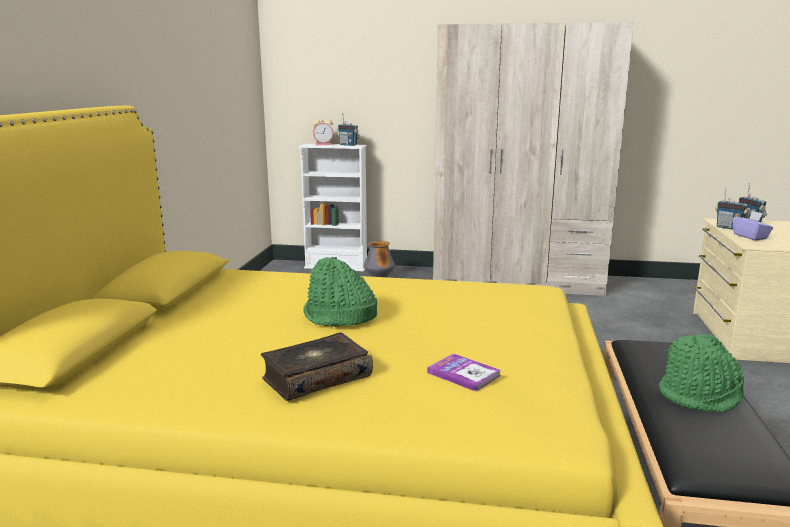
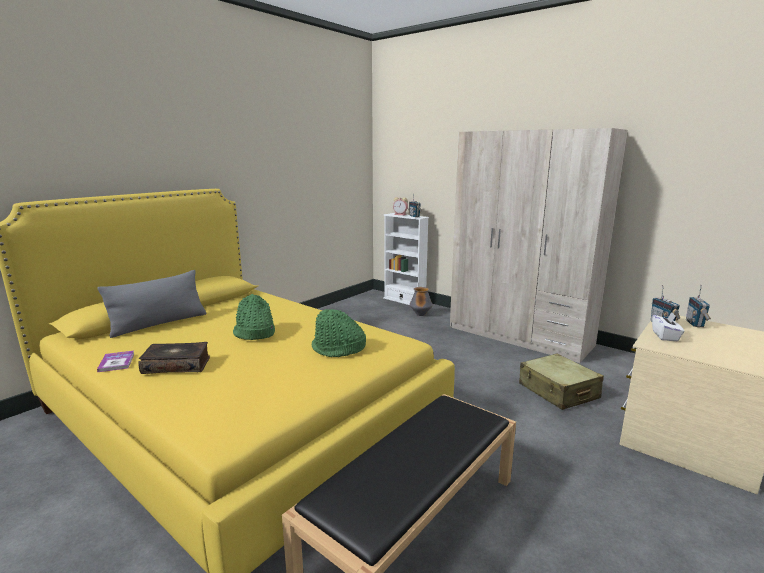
camera: 30 degrees right, 0 degrees up
book [427,353,501,392] -> book moved to [97,351,134,372]
green hat [658,334,744,412] -> green hat moved to [311,309,366,357]
purple tissue box [732,211,773,240] -> white tissue box [652,312,684,341]
none -> grey pillow [98,270,206,338]
none -> beige suitcase [519,353,604,410]

